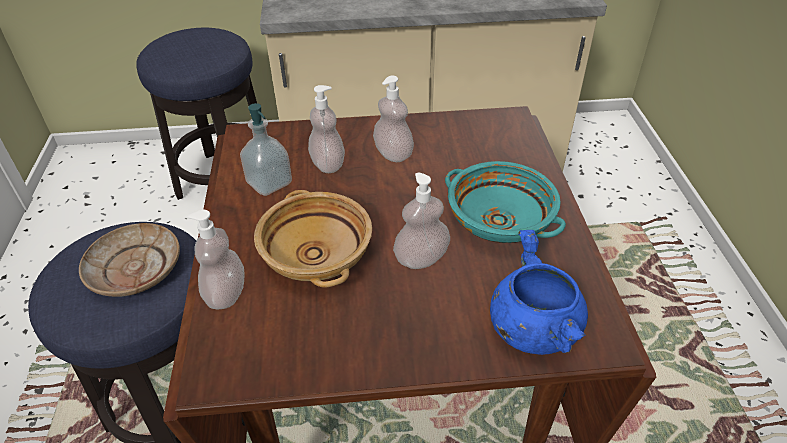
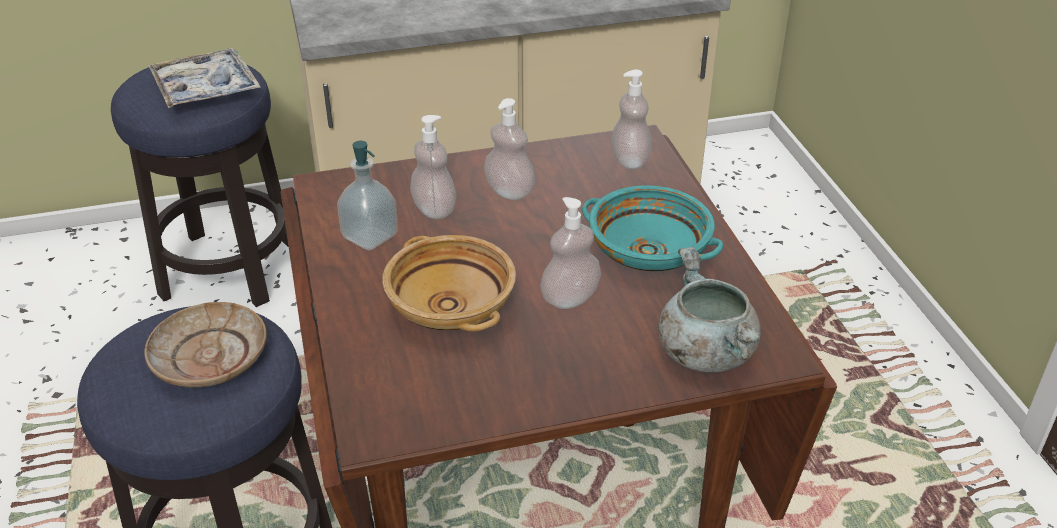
camera: 10 degrees left, 5 degrees down
soap dispenser [187,210,245,310] -> soap dispenser moved to [611,69,652,170]
blue cooking pot [490,230,588,355] -> grey cooking pot [658,247,762,372]
none -> tray [148,48,261,108]

